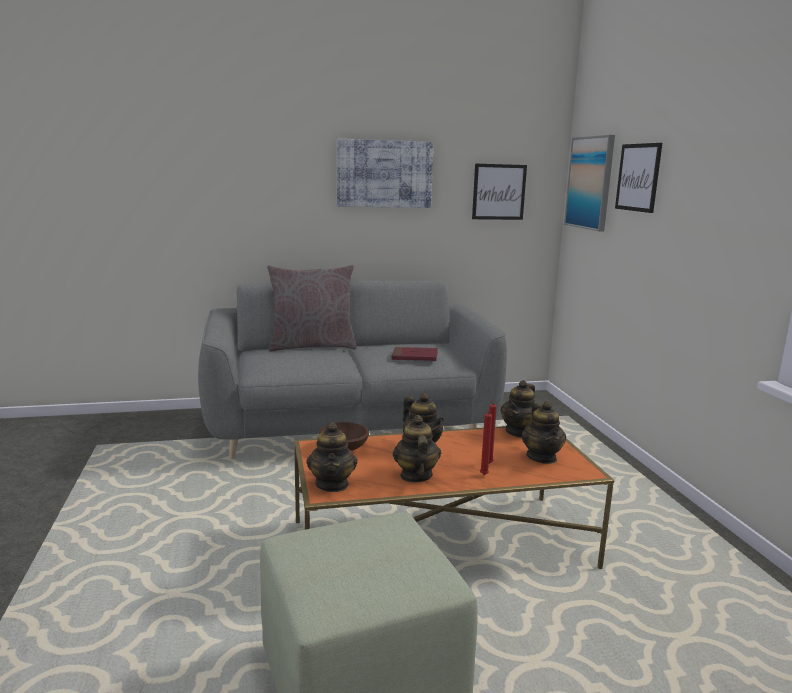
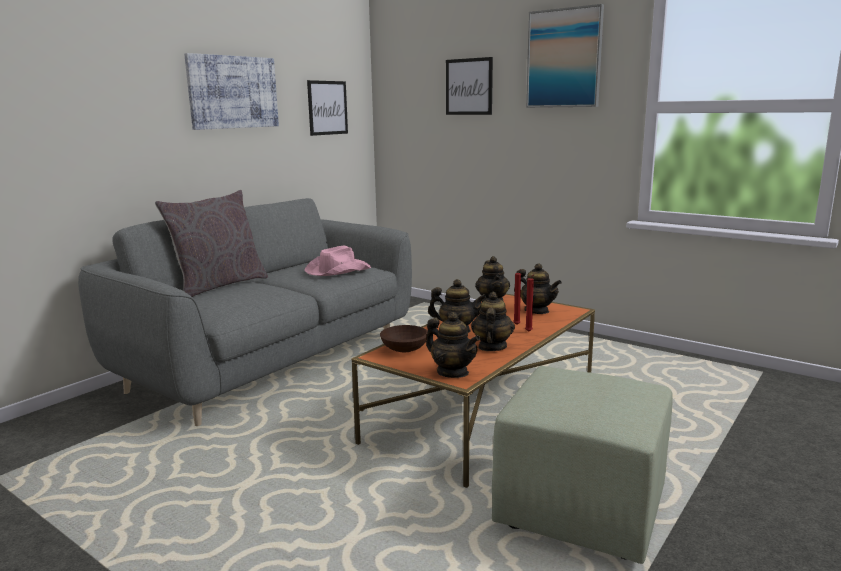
camera: 40 degrees left, 0 degrees up
red book [392,347,438,361] -> pink hat [305,245,371,276]
teapot [393,415,441,483] -> teapot turned 60 degrees clockwise [471,292,515,351]
picture [564,135,615,232] -> picture moved to [526,4,604,108]

